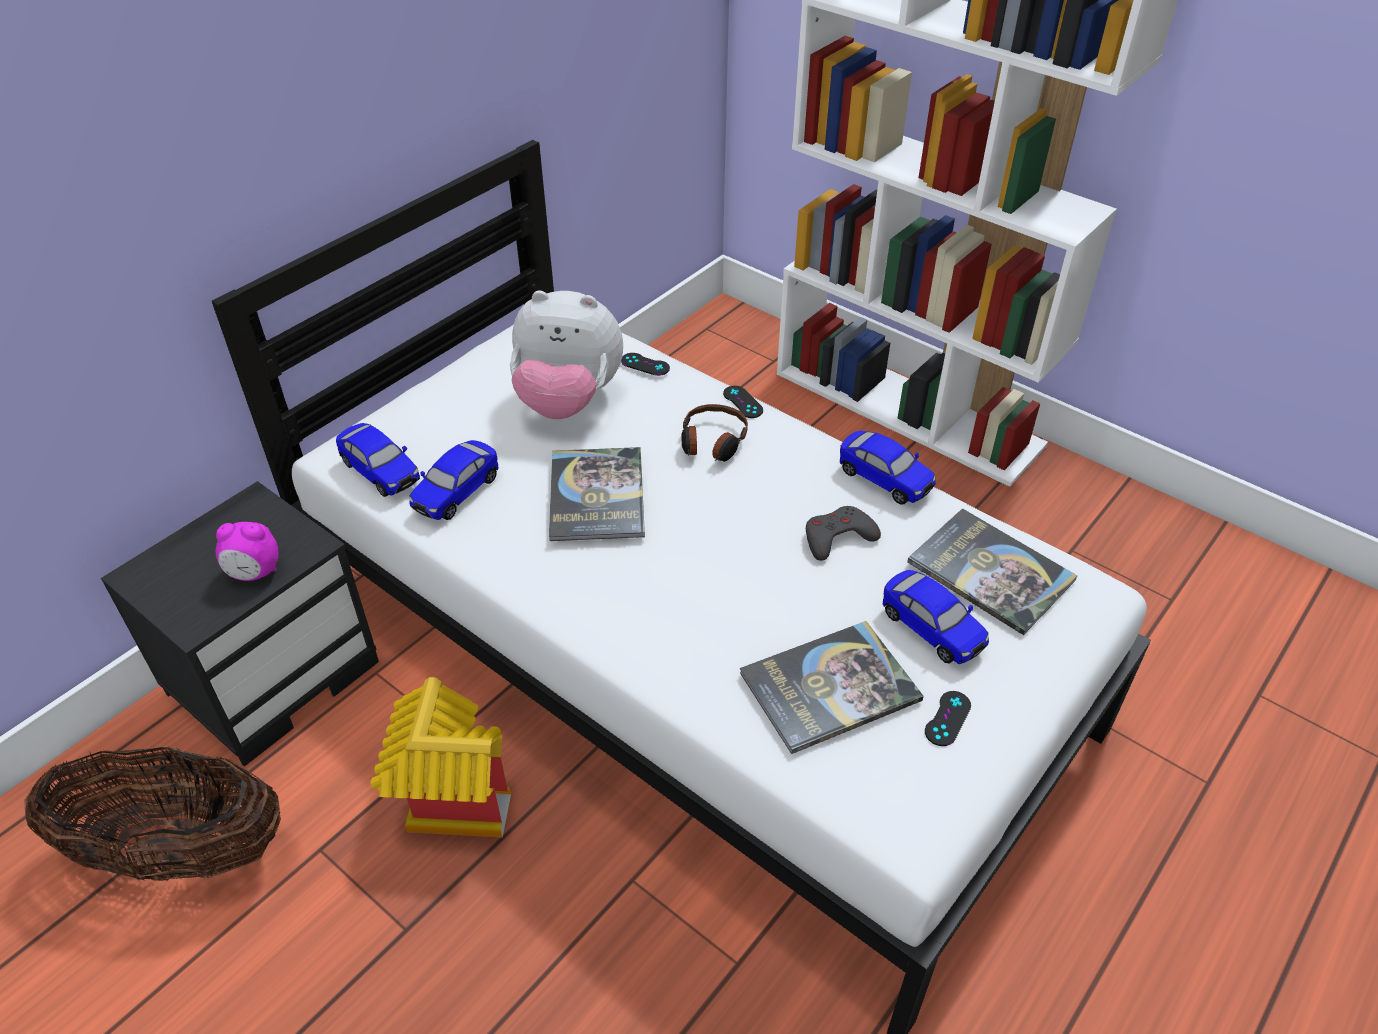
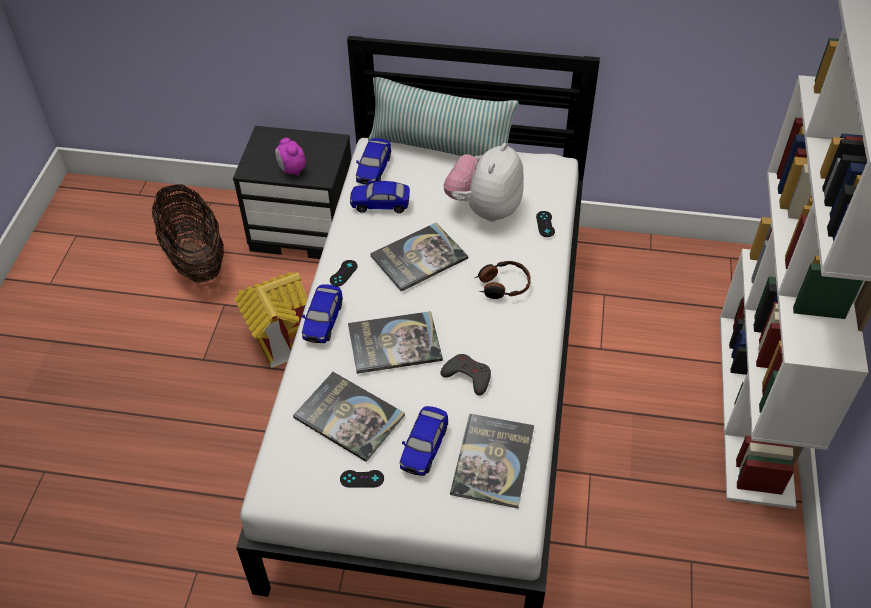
camera: 60 degrees right, 5 degrees up
plush toy [510,291,623,419] -> plush toy turned 45 degrees clockwise [444,143,524,222]
black game controller [723,386,763,418] -> black game controller moved to [330,260,358,287]
toy car [840,431,936,505] -> toy car moved to [302,284,343,343]
none -> book [348,311,443,374]
none -> pillow [368,77,519,157]

